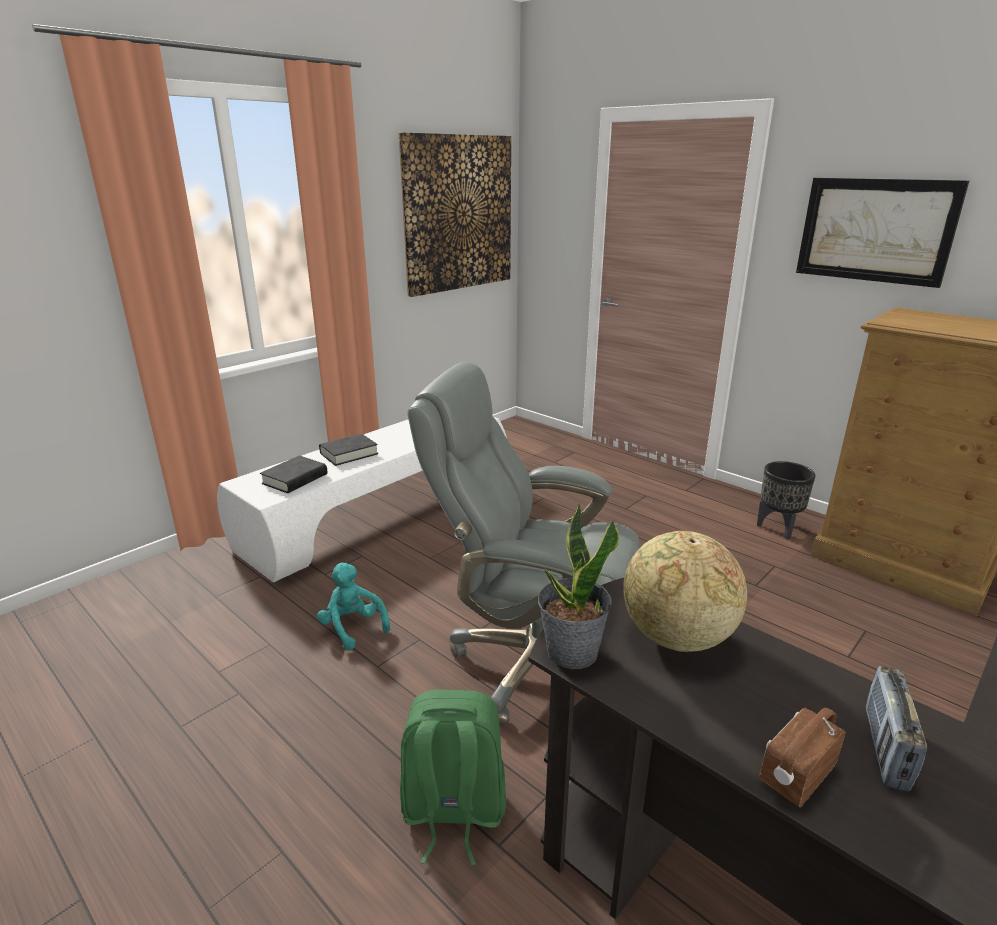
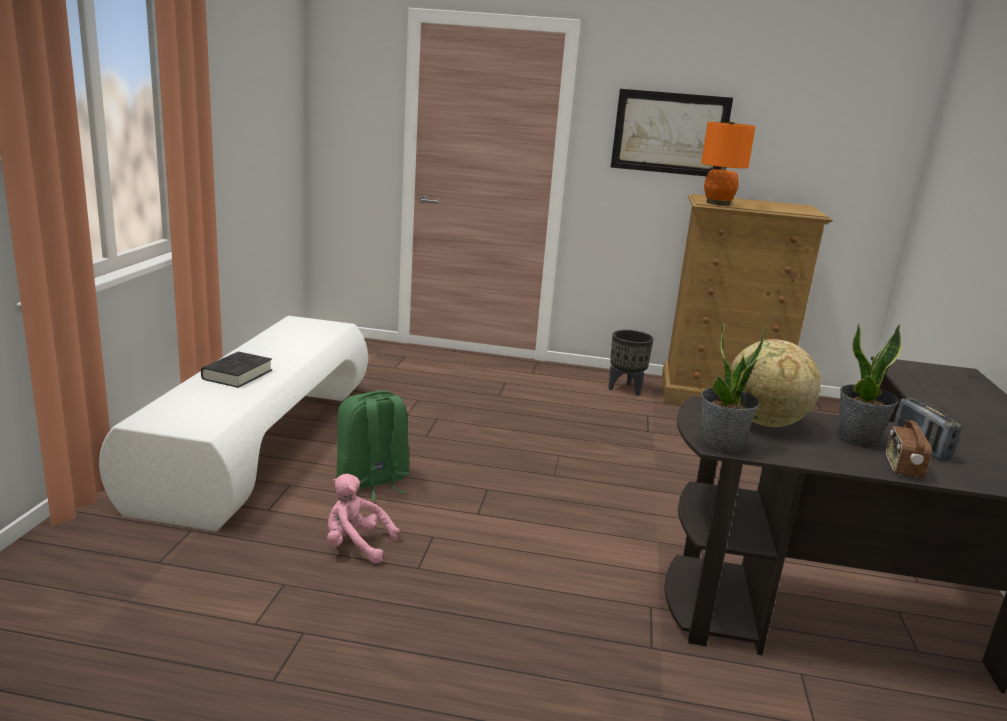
camera: 35 degrees left, 5 degrees down
black book [260,455,327,493] -> none
turquoise plush toy [317,563,390,650] -> pink plush toy [327,474,400,563]
picture [399,132,511,297] -> none
green backpack [400,690,506,865] -> green backpack moved to [336,391,410,501]
grey office chair [408,362,639,726] -> none
none -> orange table lamp [701,120,756,206]
none -> potted plant [837,324,902,448]

